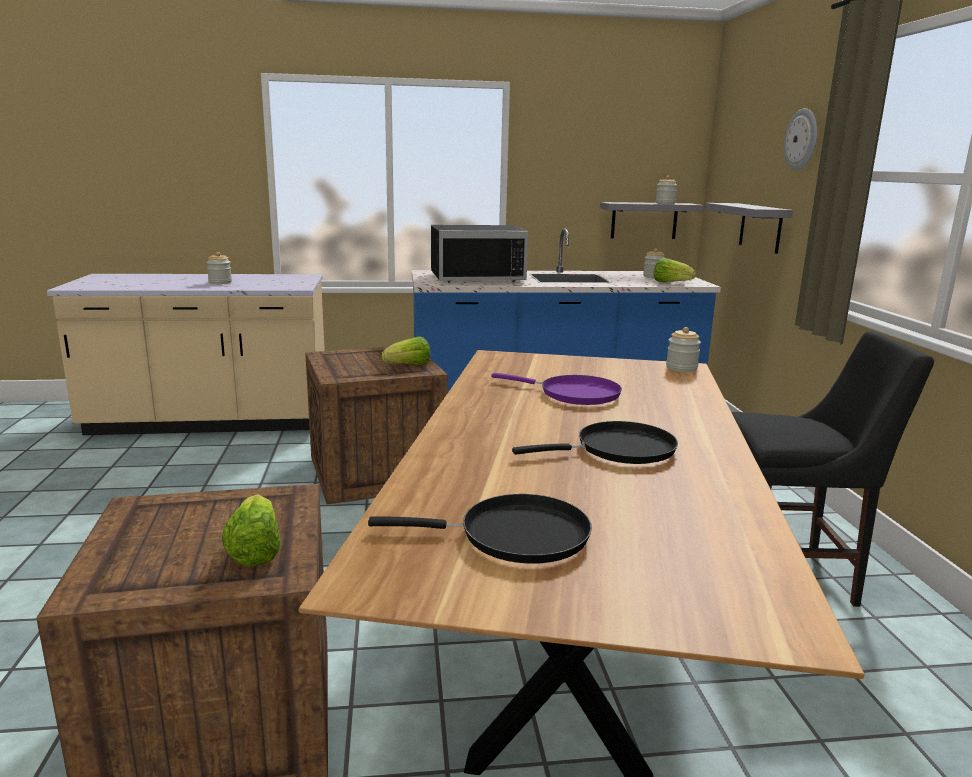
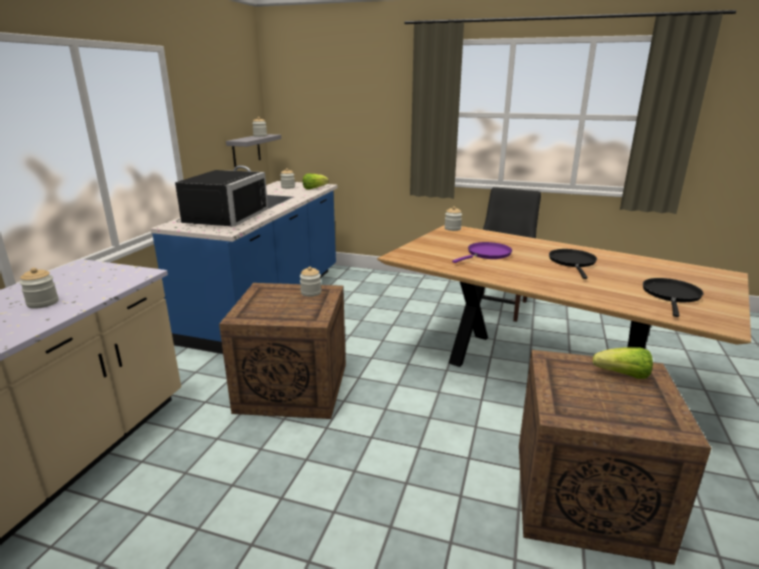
camera: 65 degrees left, 5 degrees up
lettuce [382,337,430,365] -> jar [300,267,321,297]
grey shelf [705,203,793,254] -> none
wall clock [784,108,817,170] -> none

